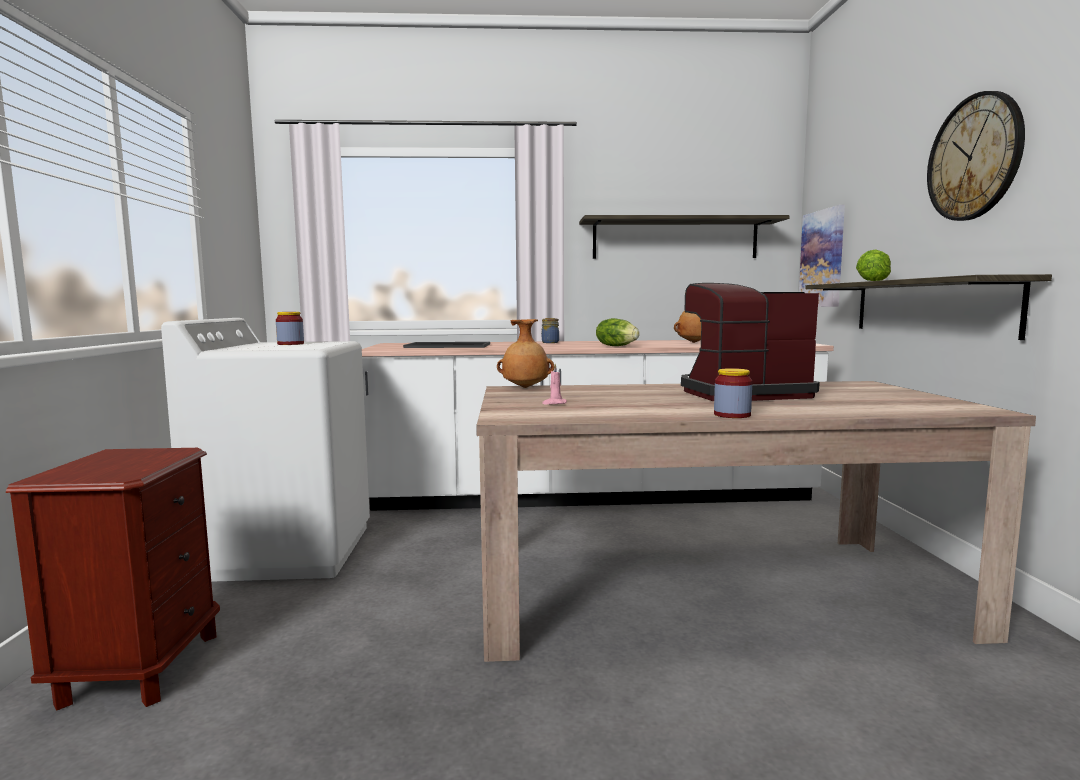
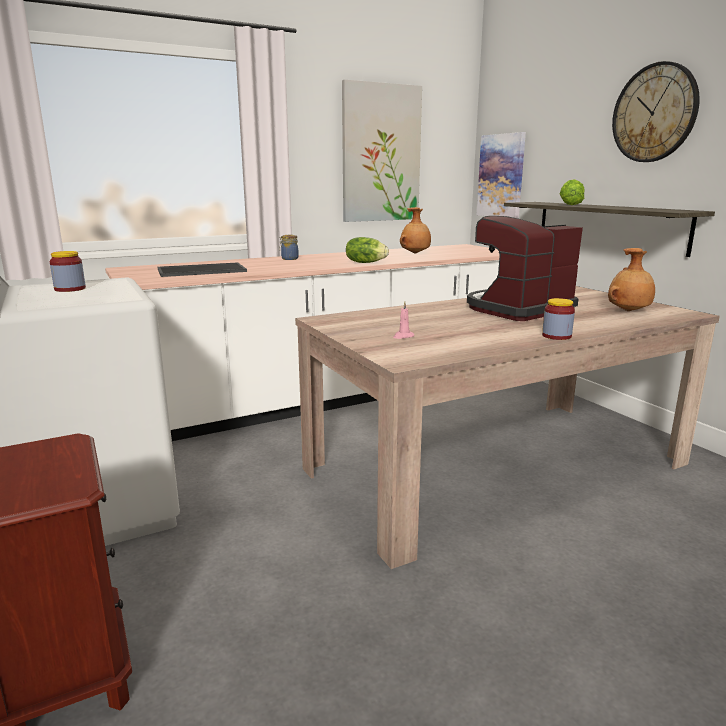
camera: 25 degrees left, 10 degrees up
brown vase [497,319,554,388] -> brown vase moved to [608,248,655,311]
shelf [579,215,790,259] -> picture [342,79,422,222]

